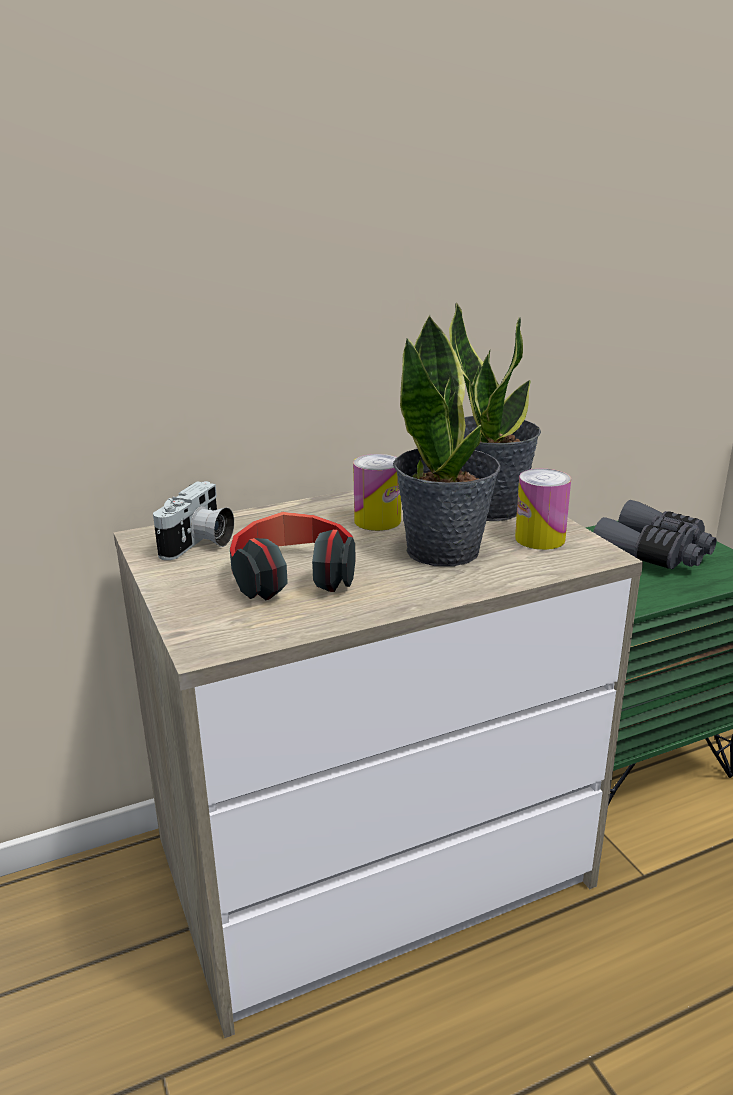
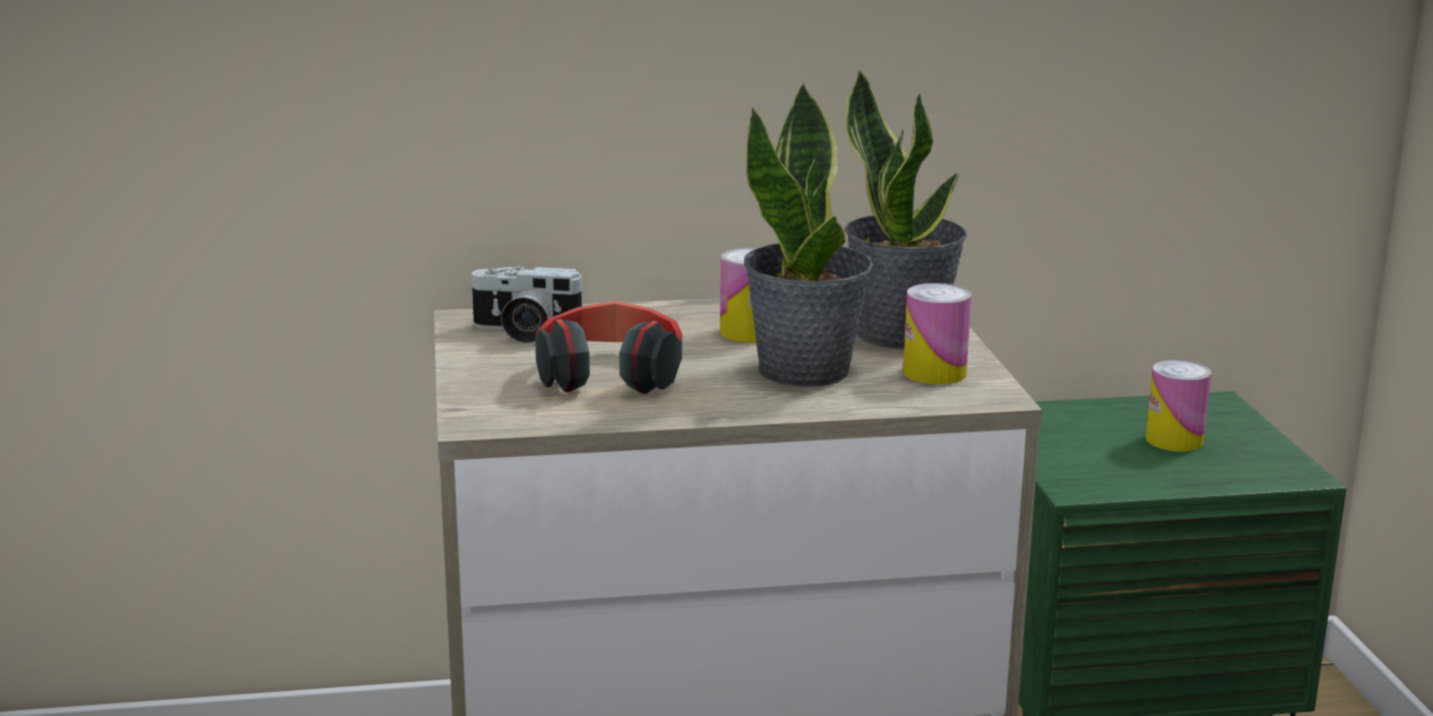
camera: 15 degrees right, 5 degrees down
camera [153,481,234,560] -> camera turned 60 degrees clockwise [468,266,586,343]
grey binoculars [593,500,717,569] -> can [1146,360,1212,452]

